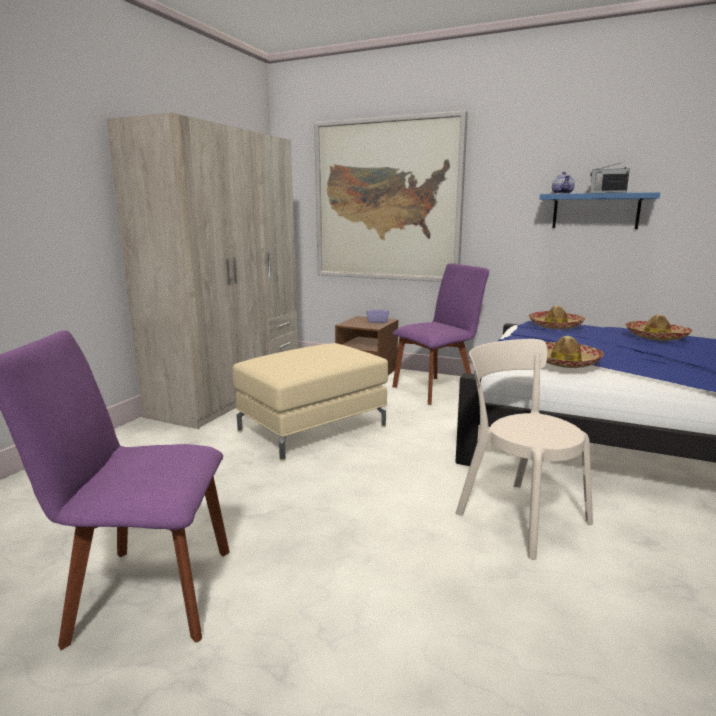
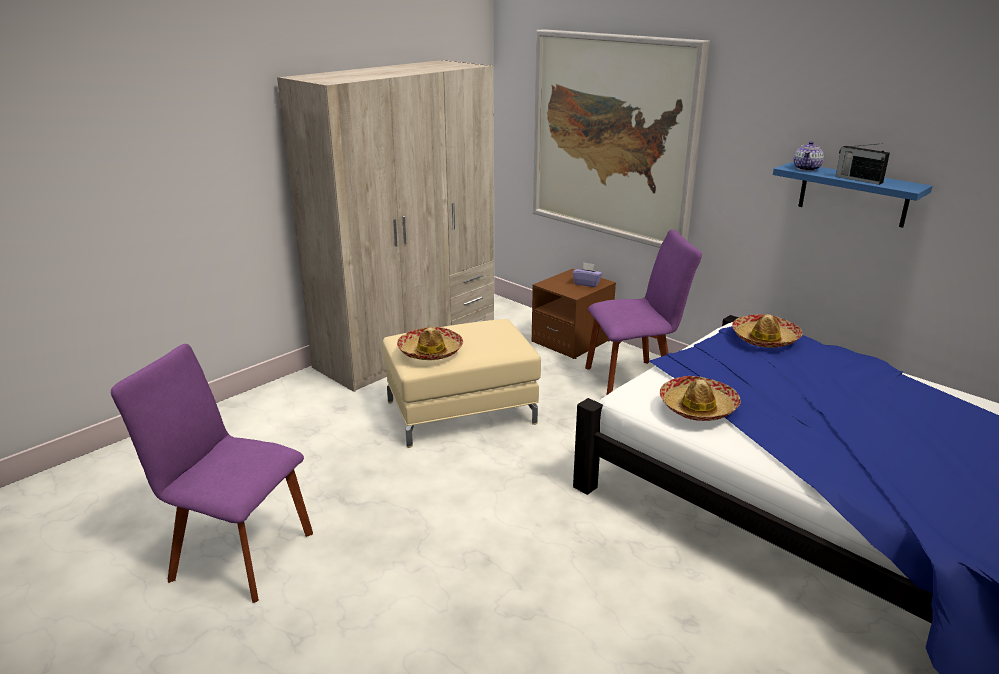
camera: 20 degrees right, 10 degrees up
beige chair [456,339,593,560] -> none
hat [625,314,693,341] -> hat moved to [397,327,463,360]

